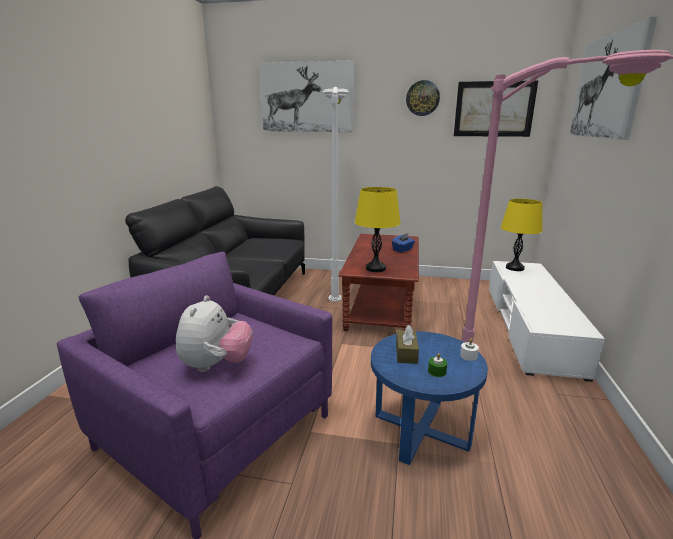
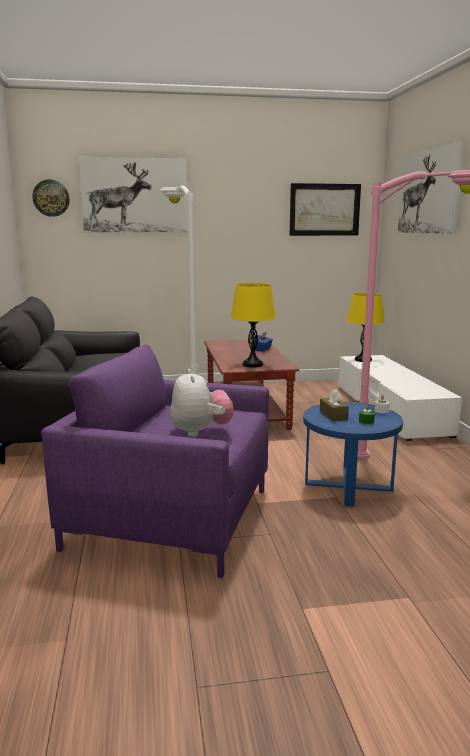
camera: 20 degrees left, 5 degrees down
wall clock [406,80,440,116] -> wall clock moved to [32,180,70,217]

